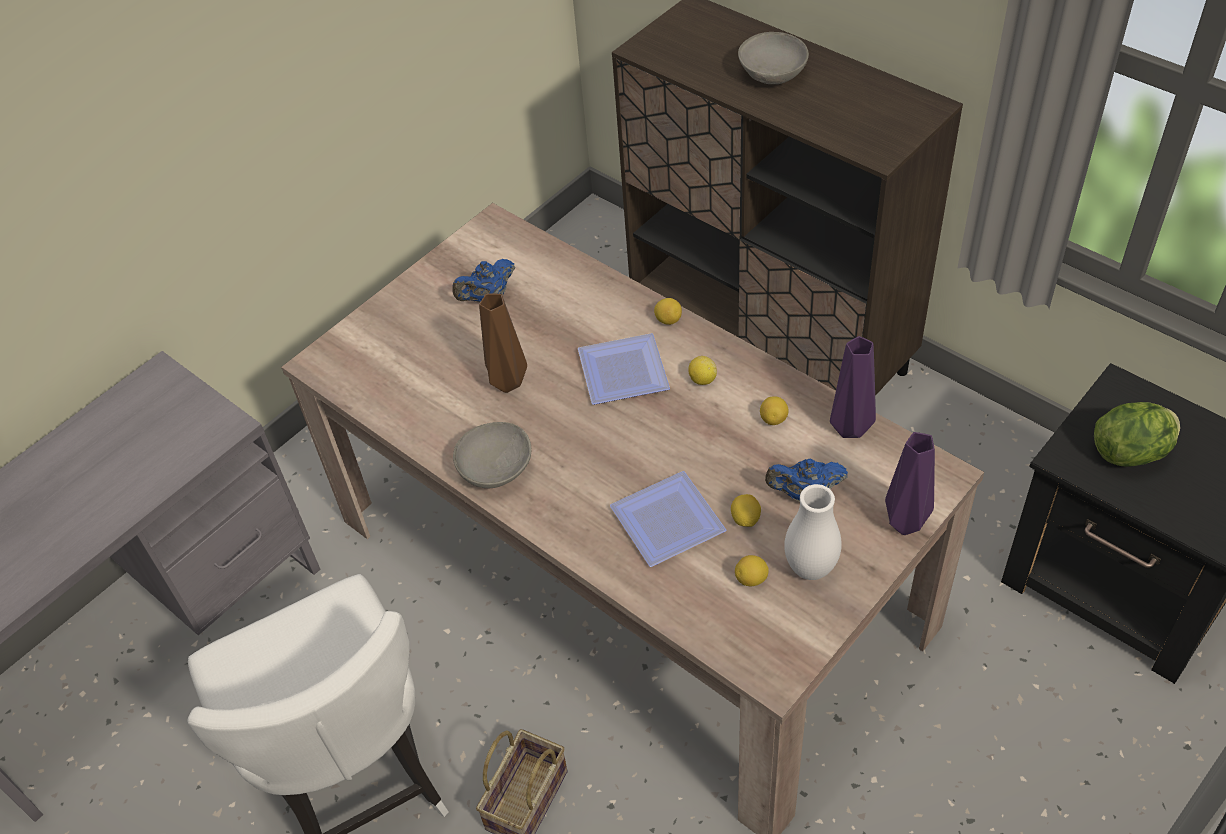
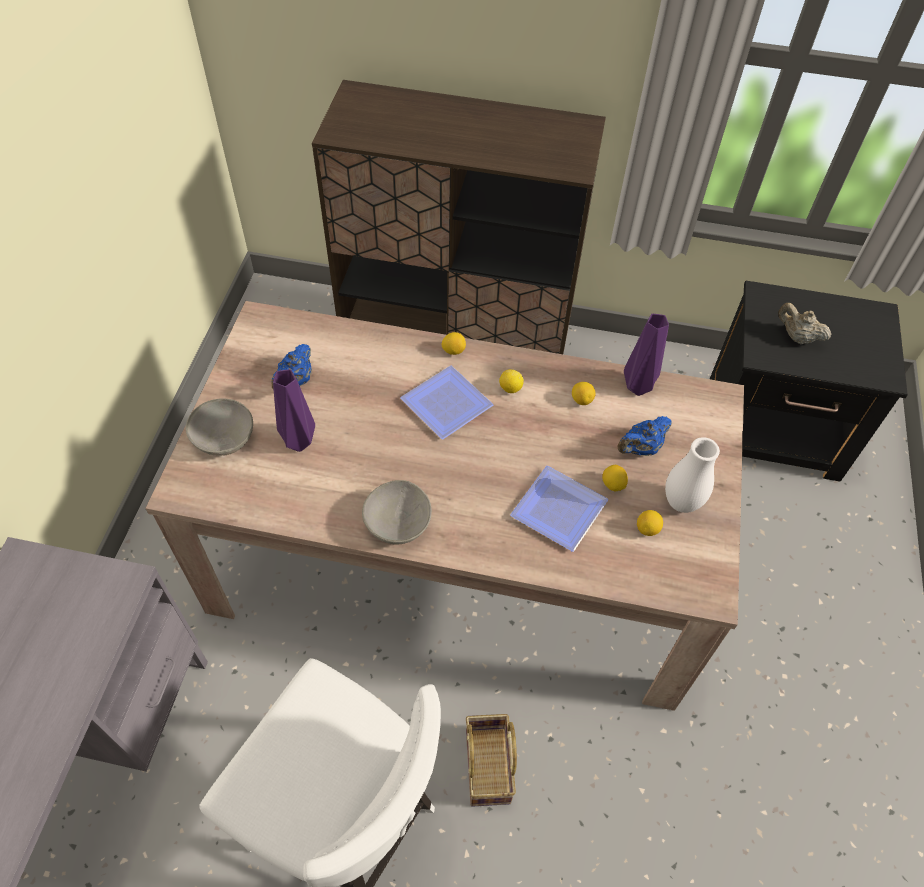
camera: 35 degrees left, 5 degrees up
brown vase [479,294,527,393] -> none
grey bowl [738,32,809,84] -> grey bowl moved to [186,398,253,455]
purple vase [885,432,935,535] -> purple vase moved to [273,369,315,452]
lettuce [1094,402,1180,467] -> beige teapot [778,303,831,345]

